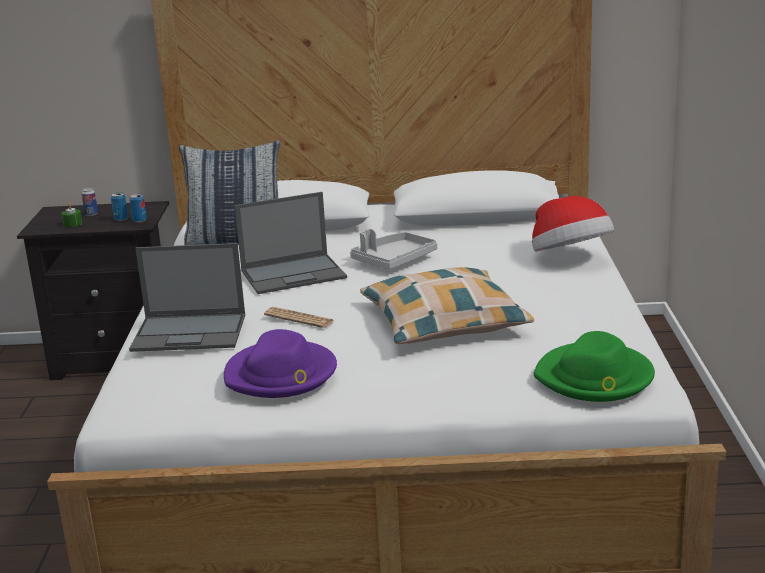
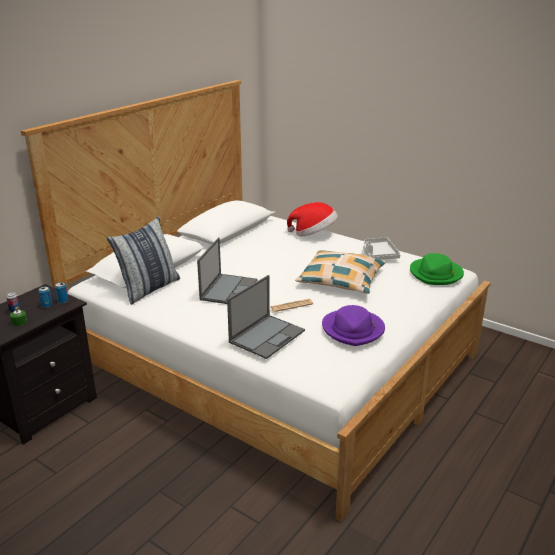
camera: 55 degrees left, 5 degrees up
grey tray [350,229,437,270] -> grey tray moved to [363,237,401,260]

